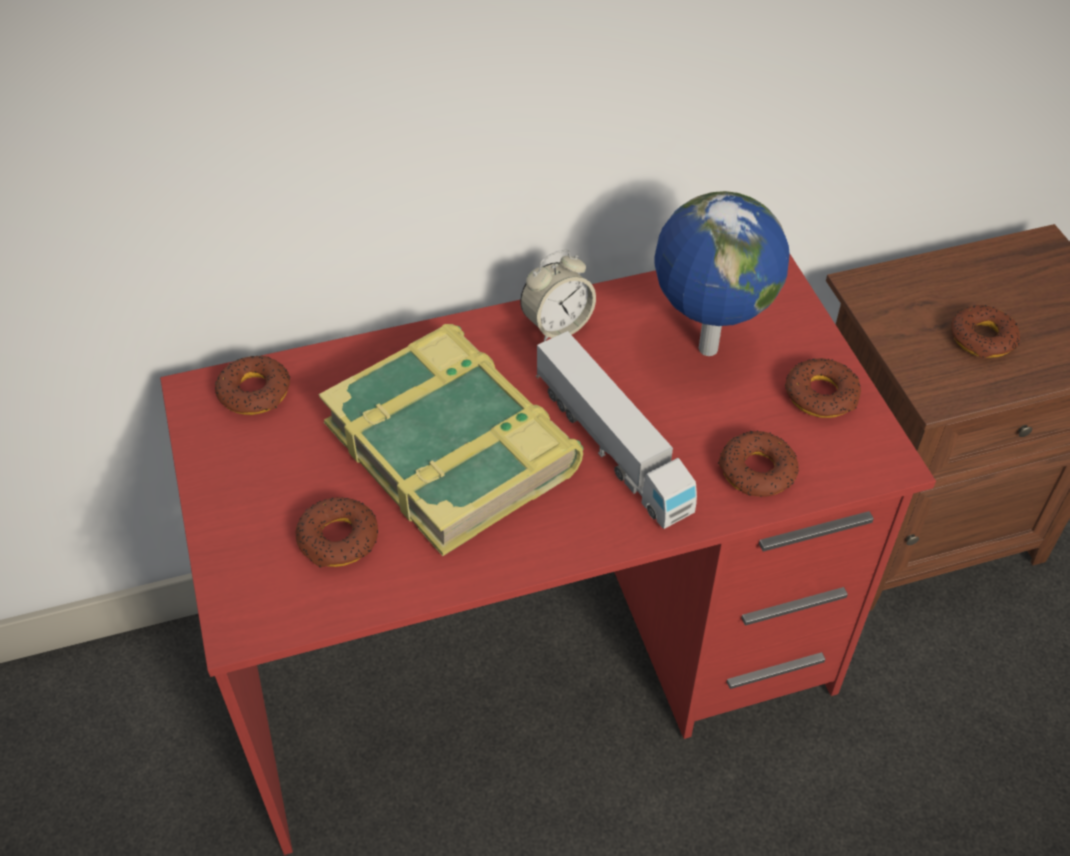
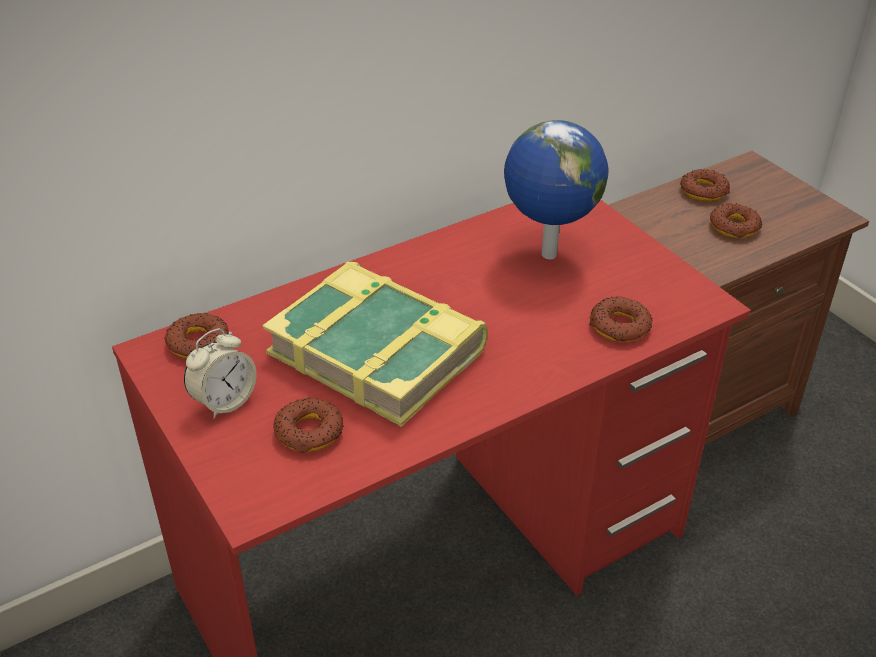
camera: 15 degrees left, 10 degrees down
alarm clock [520,250,596,342] -> alarm clock moved to [184,328,257,419]
toy truck [536,331,697,529] -> none
donut [785,358,861,418] -> donut moved to [680,169,730,201]

